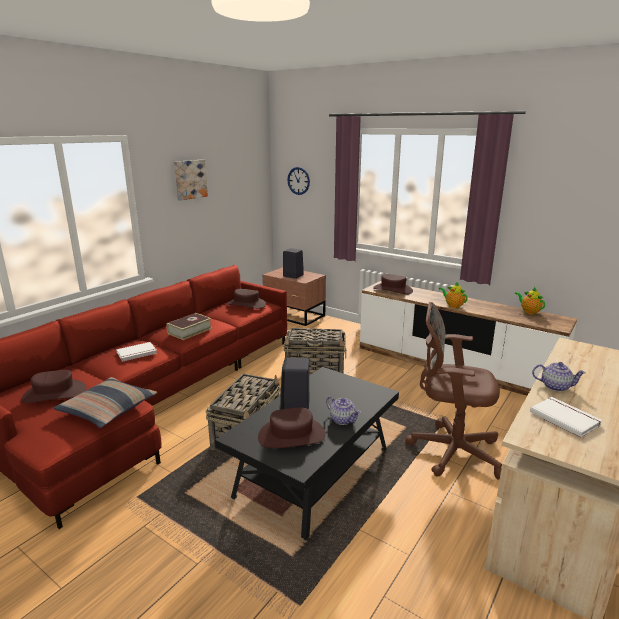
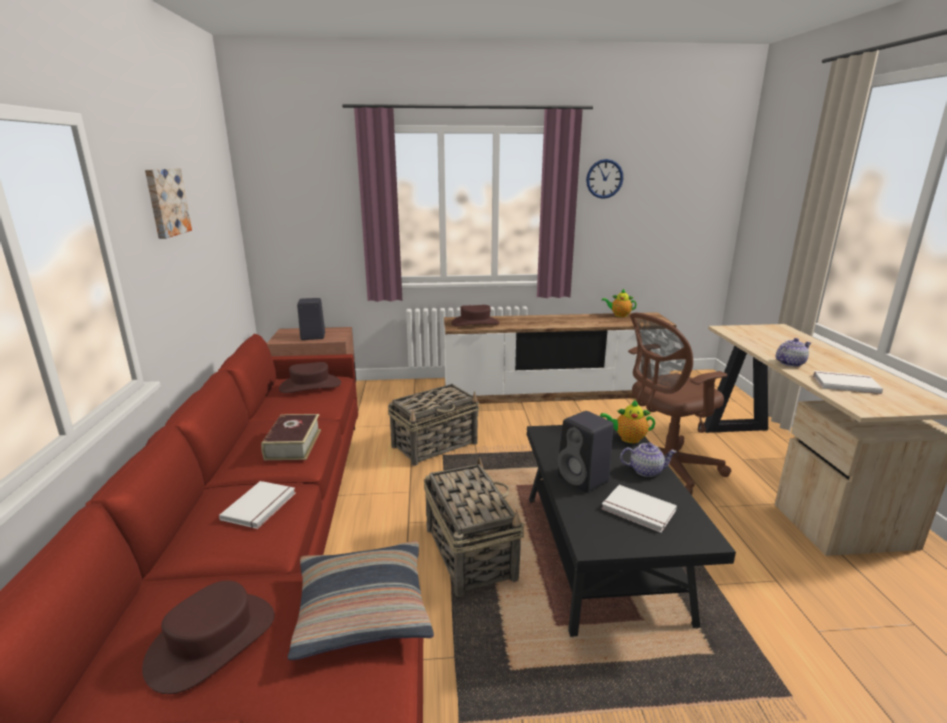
camera: 40 degrees left, 0 degrees up
brown hat [258,407,326,448] -> white book [601,485,677,533]
wall clock [287,167,310,195] -> wall clock moved to [586,159,623,199]
teapot [439,282,468,308] -> teapot moved to [600,400,655,443]

